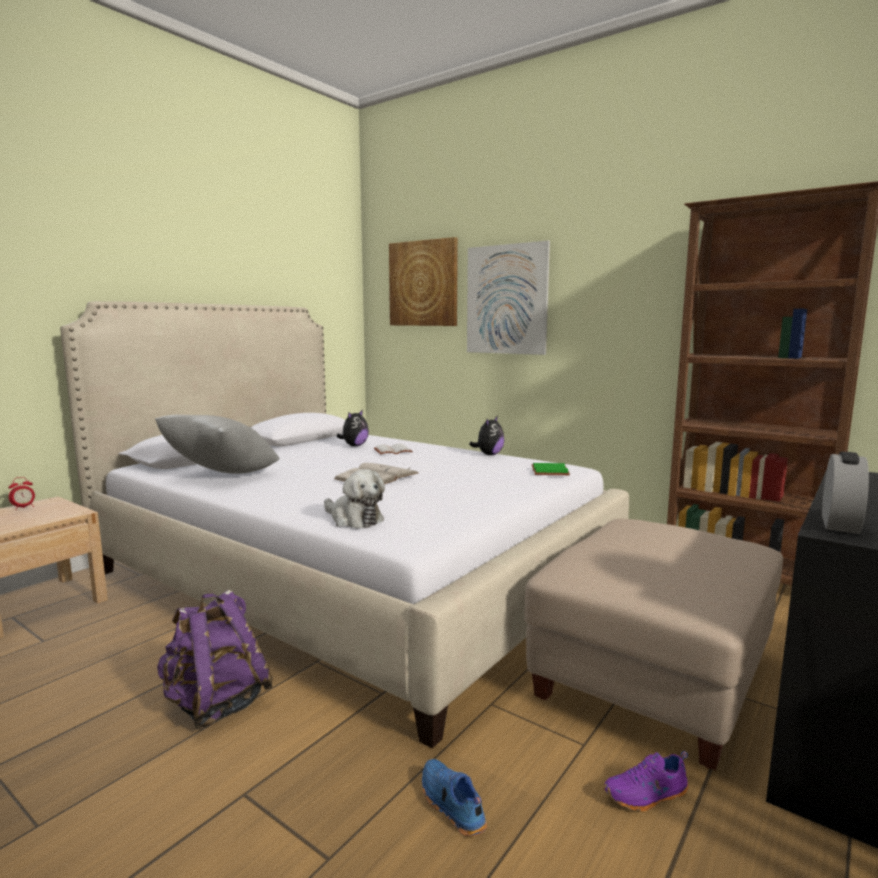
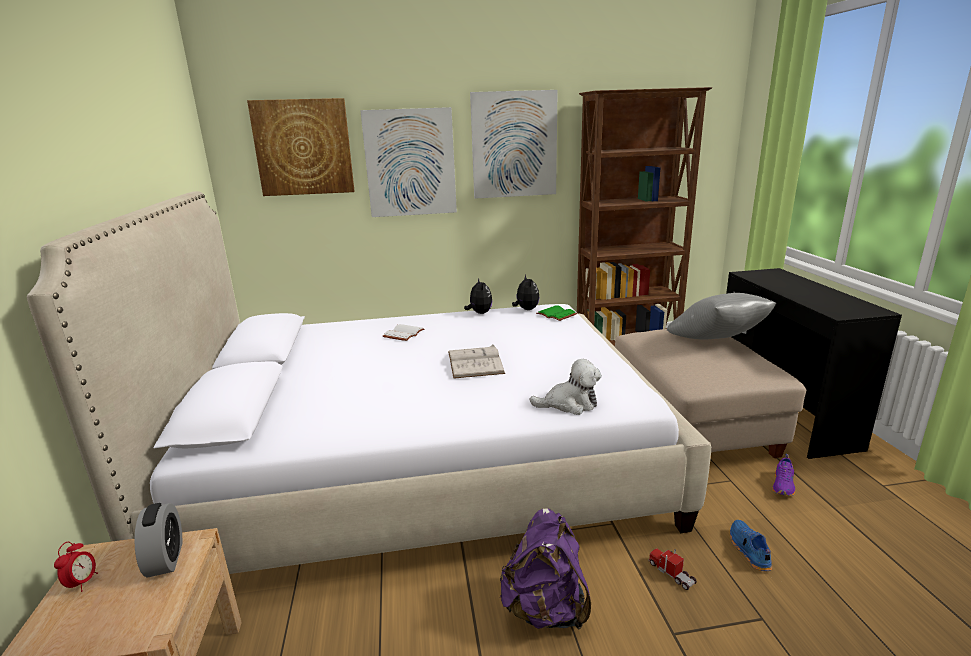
camera: 45 degrees left, 10 degrees up
grey pillow [155,415,279,474] -> grey pillow moved to [667,293,776,340]
plush toy [336,409,369,446] -> plush toy moved to [512,275,540,310]
blue shoe [422,759,487,836] -> blue shoe turned 75 degrees clockwise [730,520,772,571]
alarm clock [822,451,869,534] -> alarm clock moved to [134,503,182,578]
none -> picture [470,90,558,199]
none -> toy truck [648,548,697,590]

